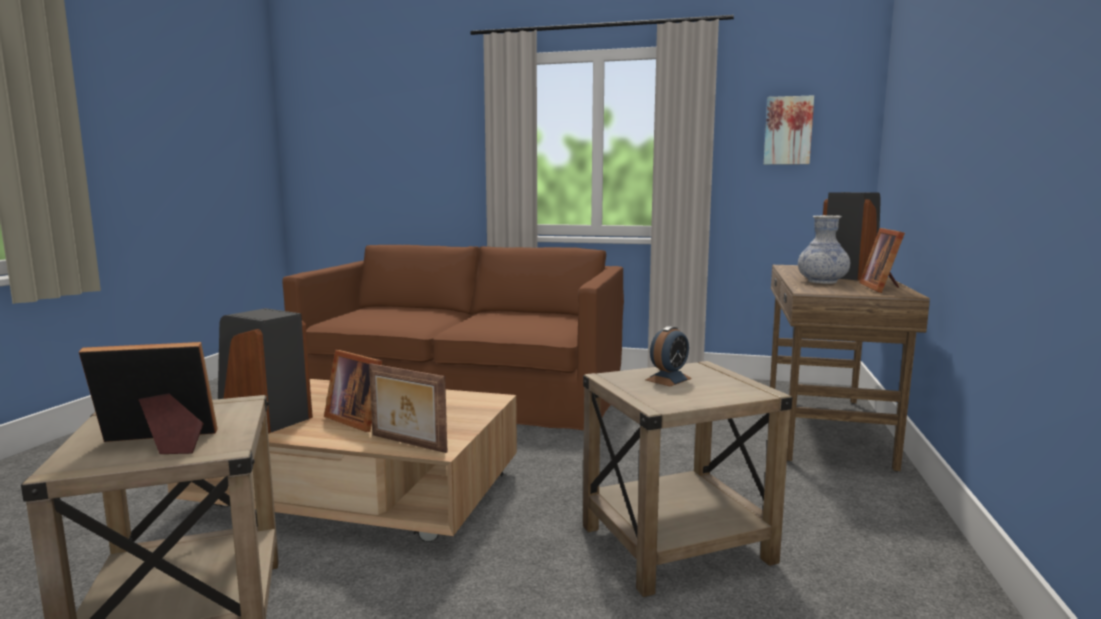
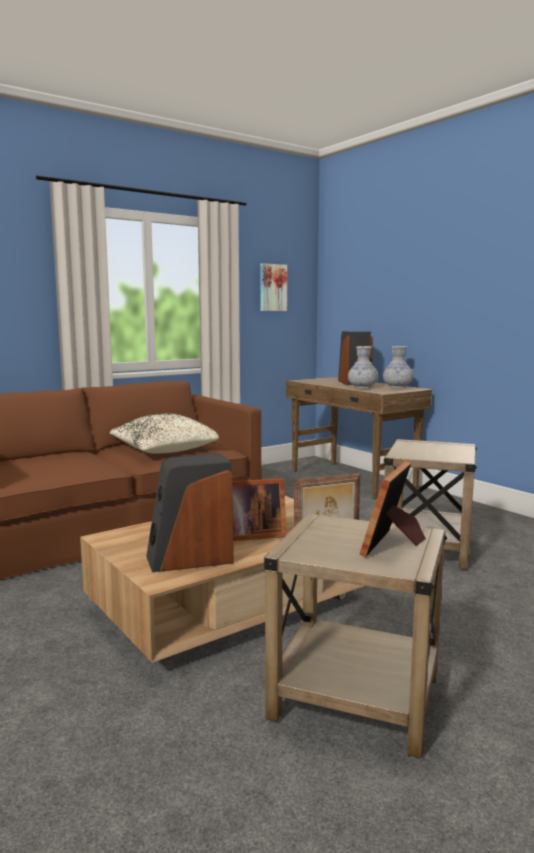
camera: 50 degrees left, 0 degrees up
alarm clock [645,326,692,386] -> none
picture frame [859,228,905,293] -> vase [383,346,413,388]
none -> beige pillow [109,413,219,454]

